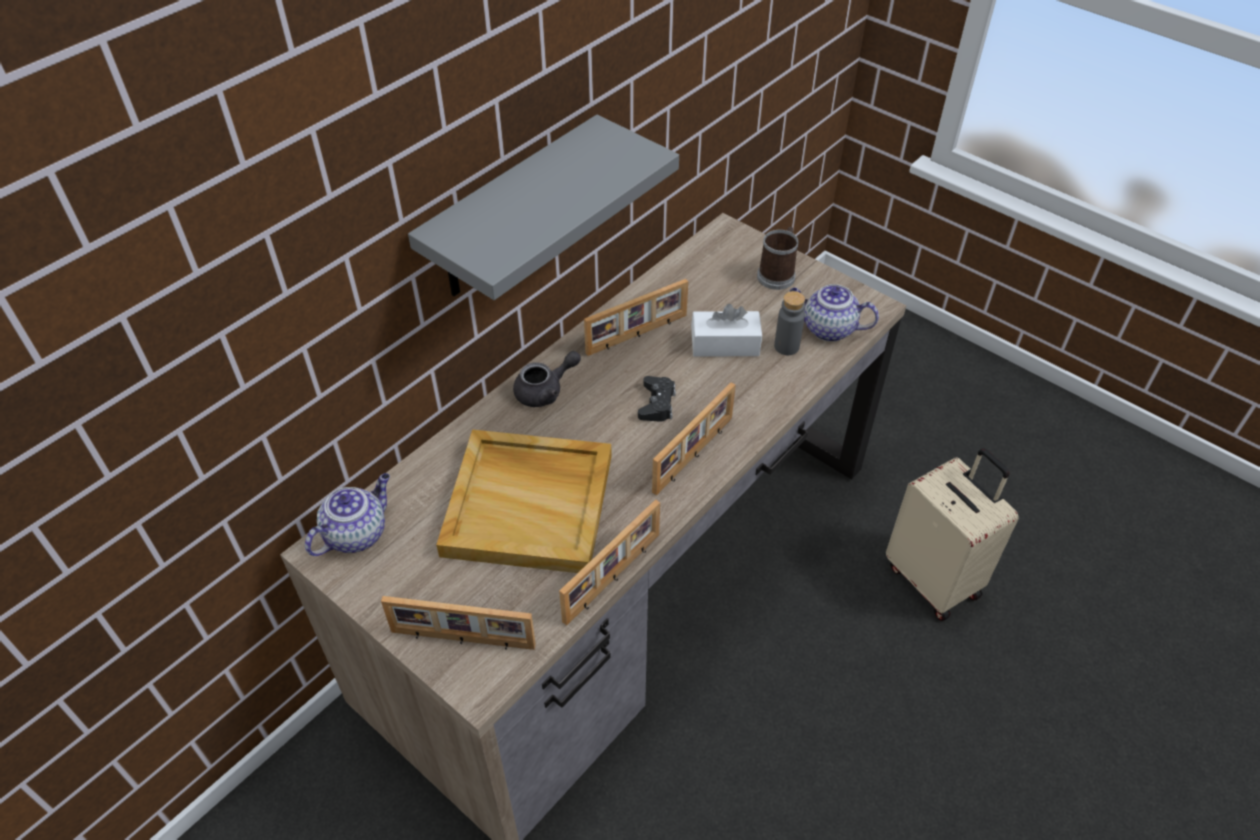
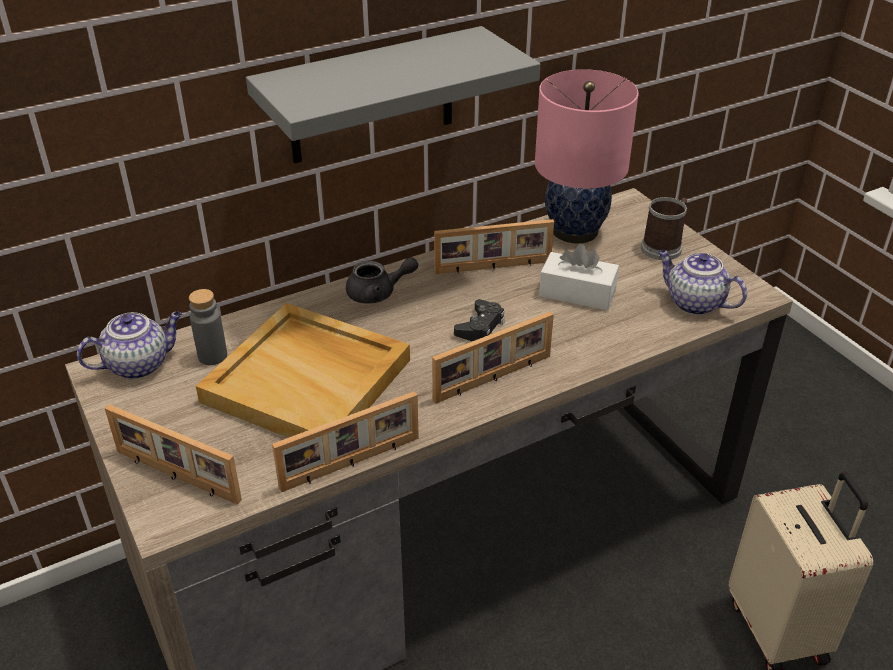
camera: 20 degrees right, 10 degrees down
grey bottle [774,291,805,355] -> grey bottle moved to [189,289,227,365]
none -> pink table lamp [535,69,639,243]

